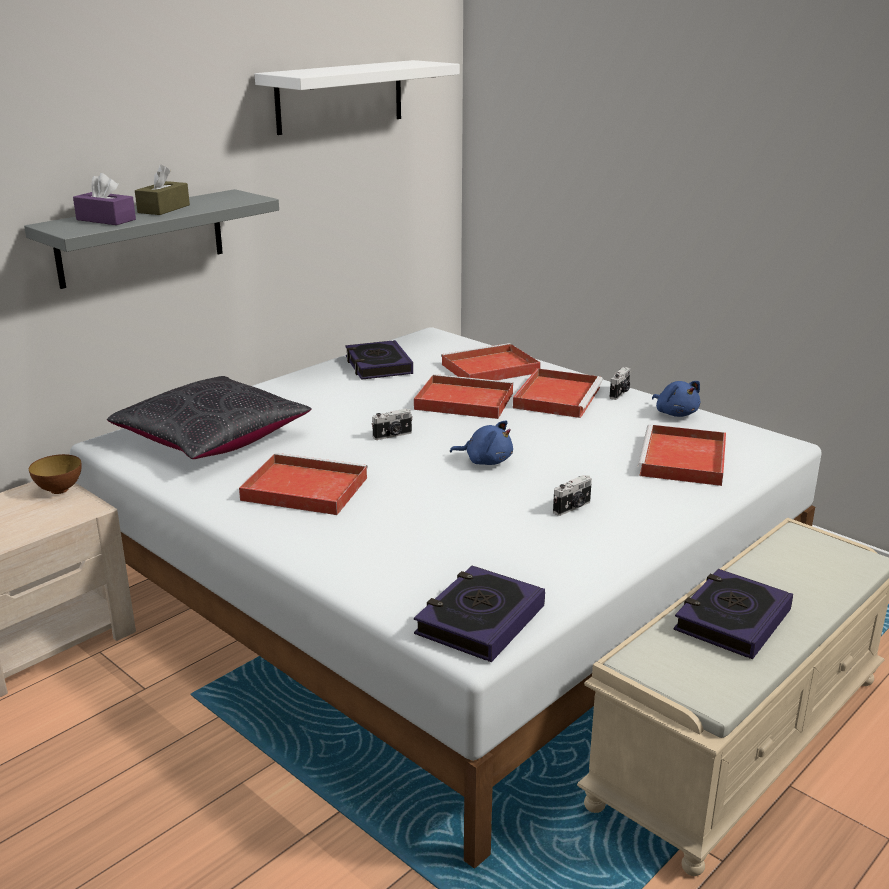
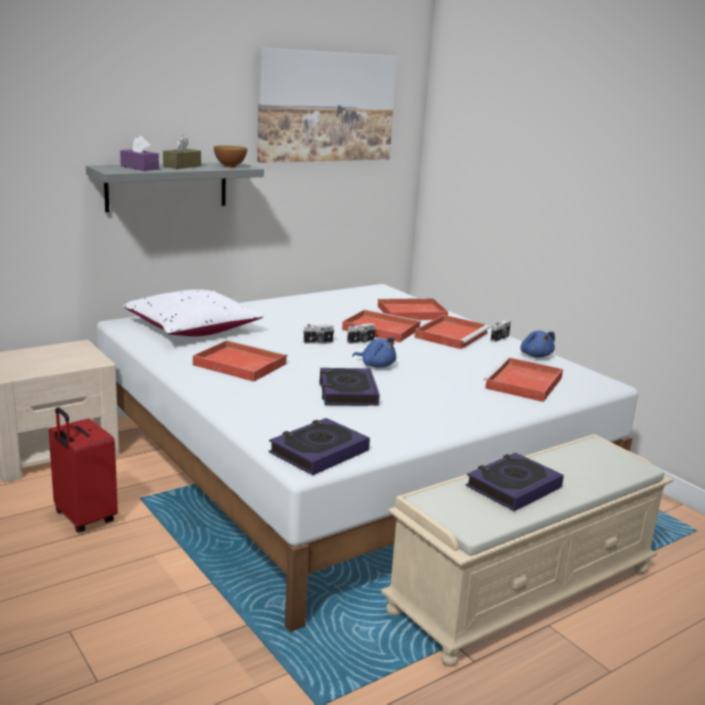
camera: 10 degrees right, 5 degrees down
bowl [29,454,82,494] -> bowl moved to [214,146,247,168]
black pillow [107,376,312,459] -> white pillow [123,289,264,336]
white shelf [255,60,460,135] -> picture [257,47,397,163]
book [345,340,413,380] -> book moved to [319,368,380,406]
camera [553,475,592,516] -> camera moved to [347,323,375,344]
none -> red suitcase [49,407,118,533]

